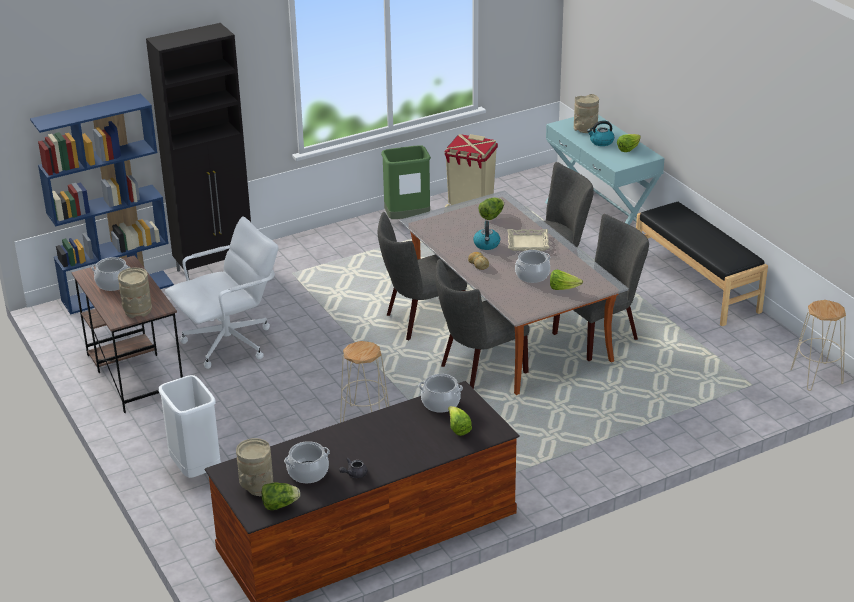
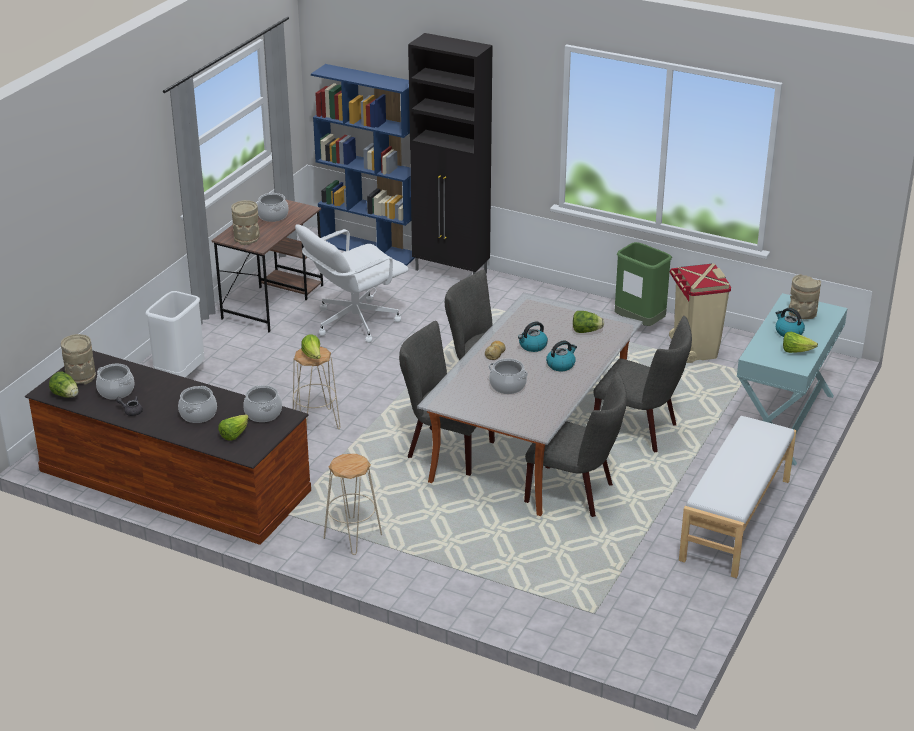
camera: 55 degrees right, 0 degrees up
white office chair [165,217,278,369] -> white office chair turned 120 degrees clockwise [295,224,409,343]
beige tray [507,229,550,251] -> kettle [546,340,577,371]
lettuce [550,269,583,290] -> lettuce moved to [301,334,321,359]
black bench [636,202,768,326] -> white bench [679,416,796,578]
beige stool [791,300,846,391] -> beige stool moved to [324,454,382,555]
none -> cooking pot [178,386,217,423]

